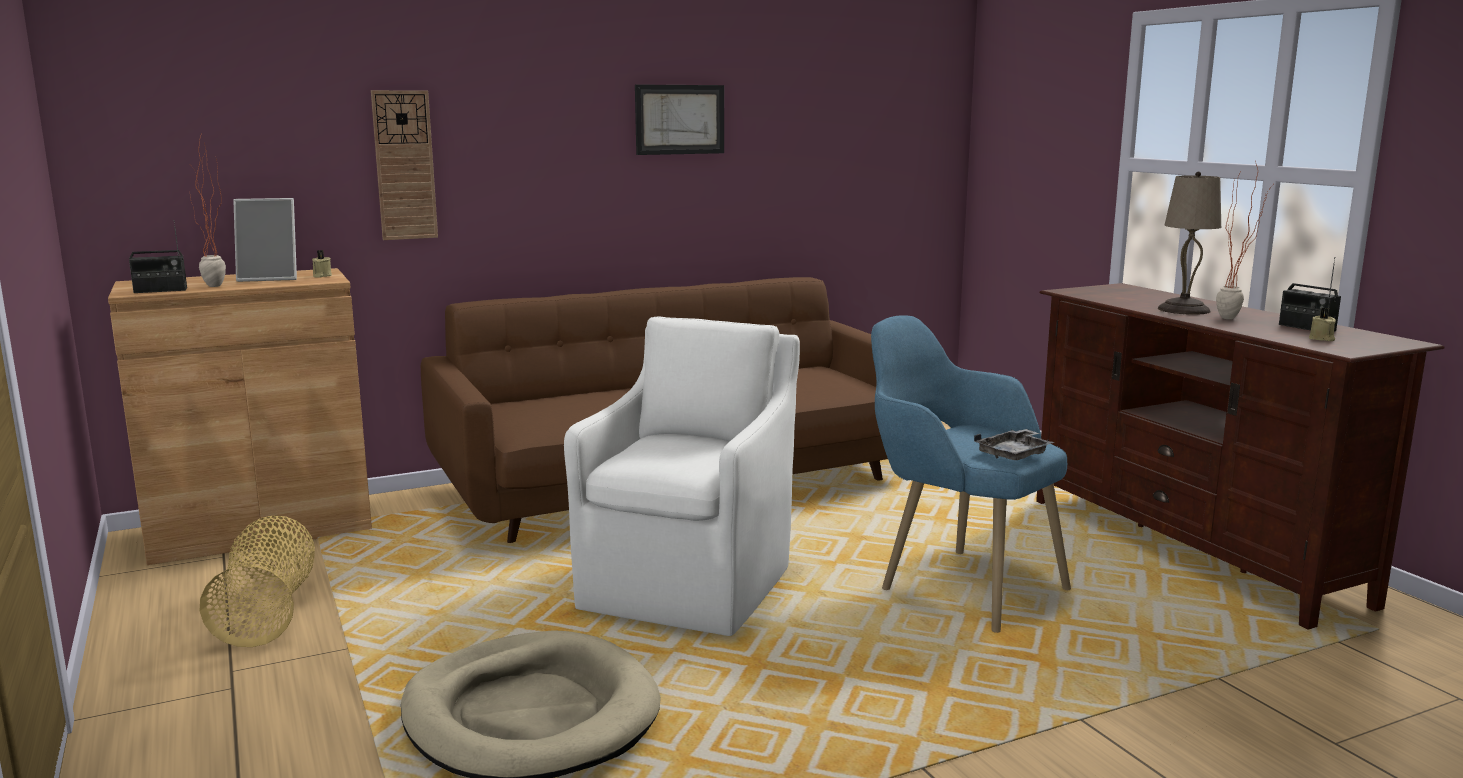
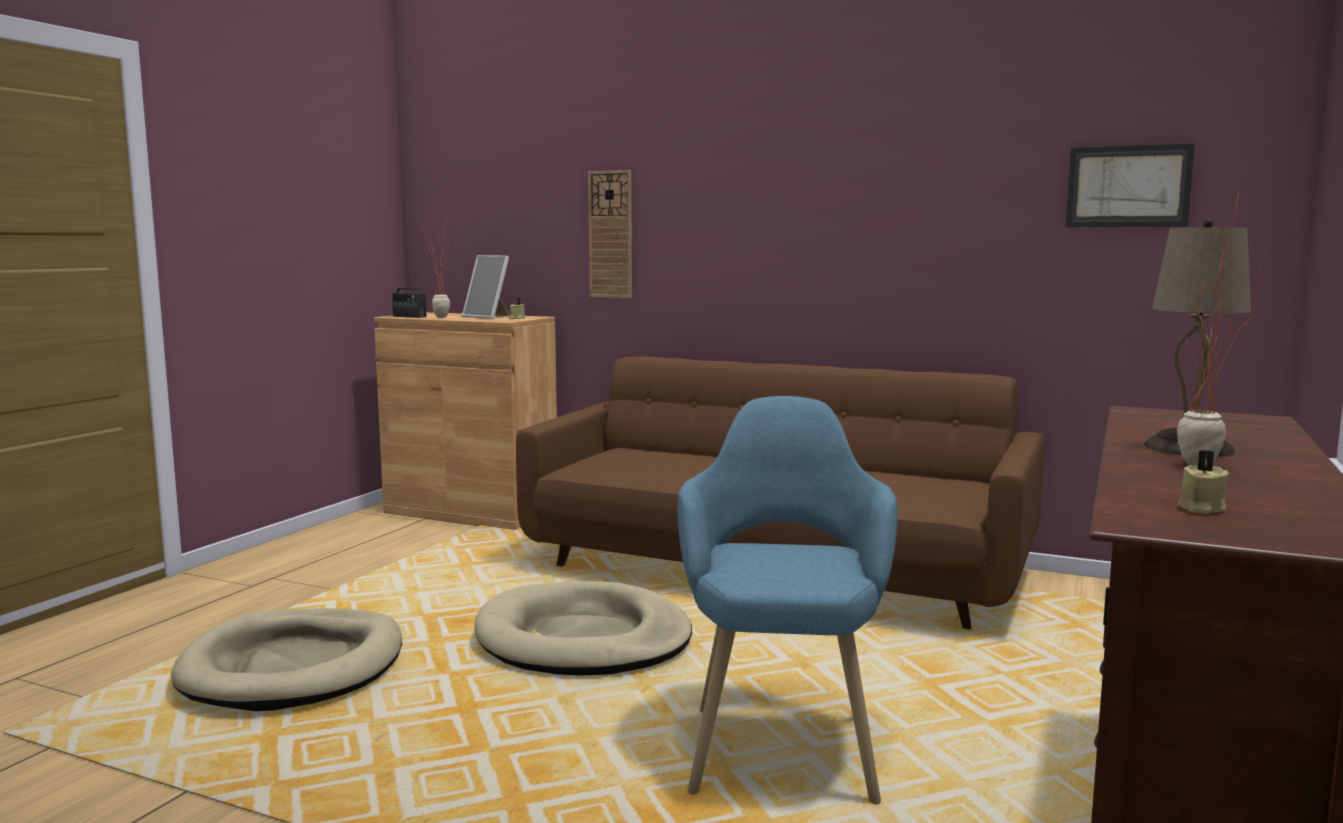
camera: 50 degrees right, 5 degrees down
basket [200,516,315,647] -> none
white armchair [564,317,800,636] -> beige dog bed [474,581,692,676]
picture [635,84,724,155] -> picture moved to [1066,143,1195,227]
grey tray [974,429,1055,460] -> none
radio [1279,257,1341,331] -> none

